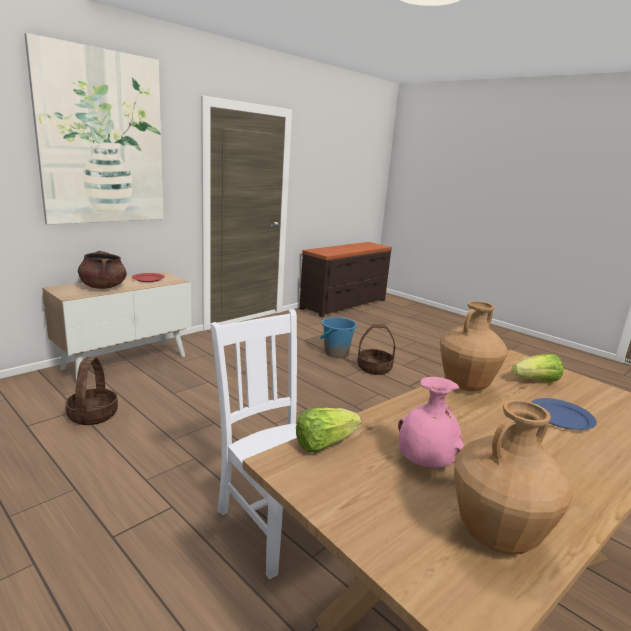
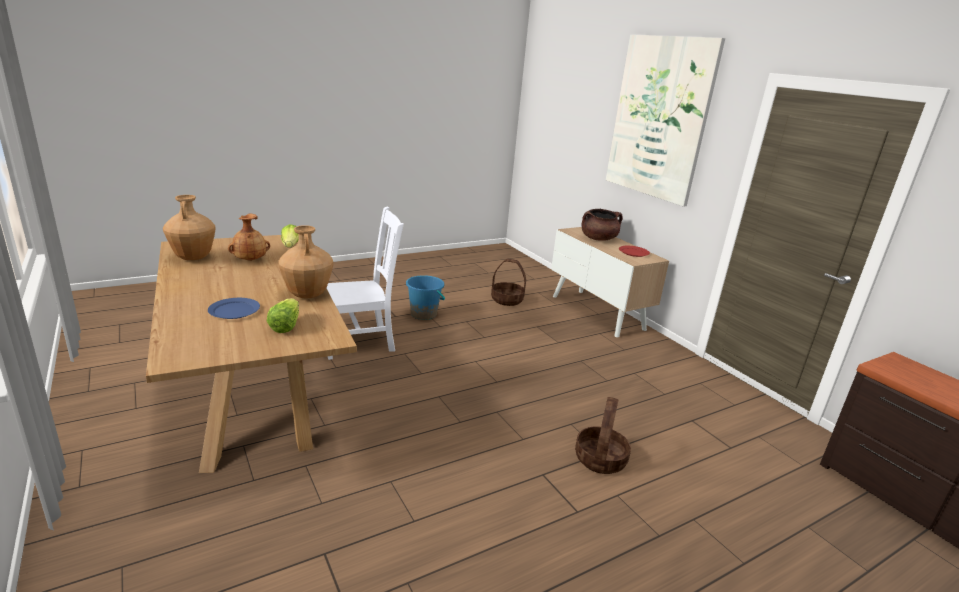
camera: 105 degrees right, 5 degrees up
blue bucket [320,317,357,358] -> blue bucket moved to [406,275,445,320]
pink vase [398,377,465,468] -> brown vase [228,213,270,261]

